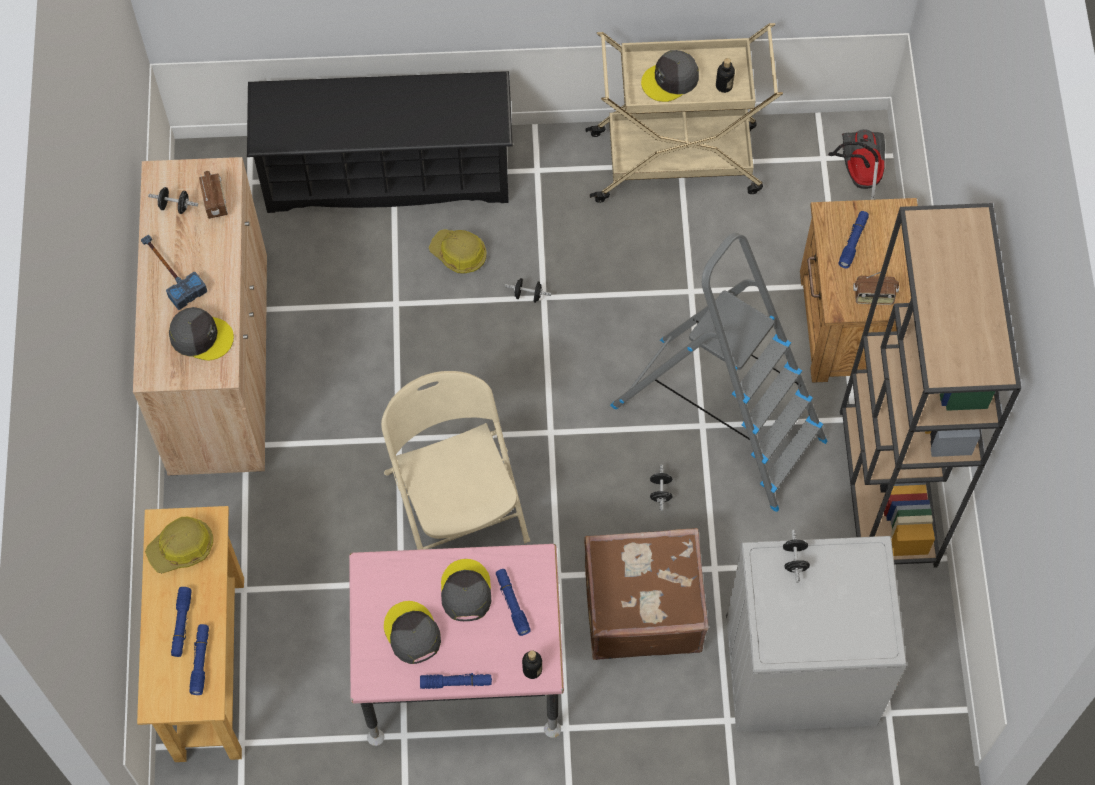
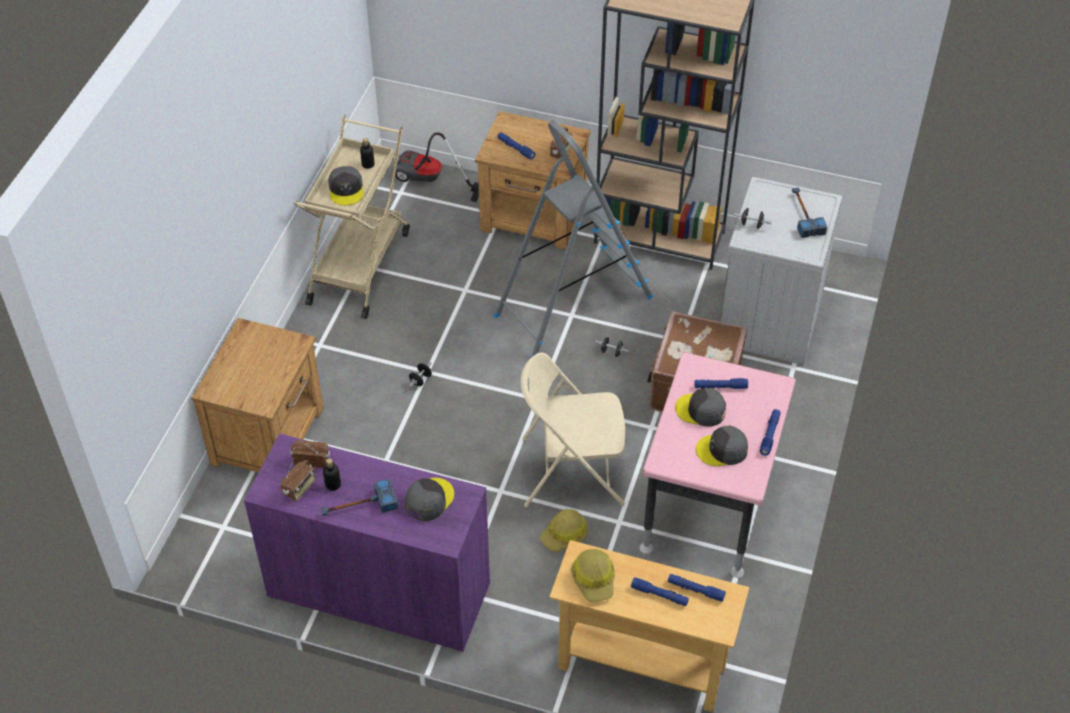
camera: 70 degrees left, 15 degrees down
beige cabinet [133,157,267,476] -> purple cabinet [244,433,490,652]
black dumbbell [148,187,198,214] -> radio [280,457,316,501]
black shoe rack [247,71,513,213] -> brown nightstand [191,318,324,473]
hard hat [429,229,487,274] -> hard hat moved to [540,509,588,552]
bottle [522,650,542,679] -> bottle moved to [323,458,341,491]
none -> hammer [792,187,827,238]

